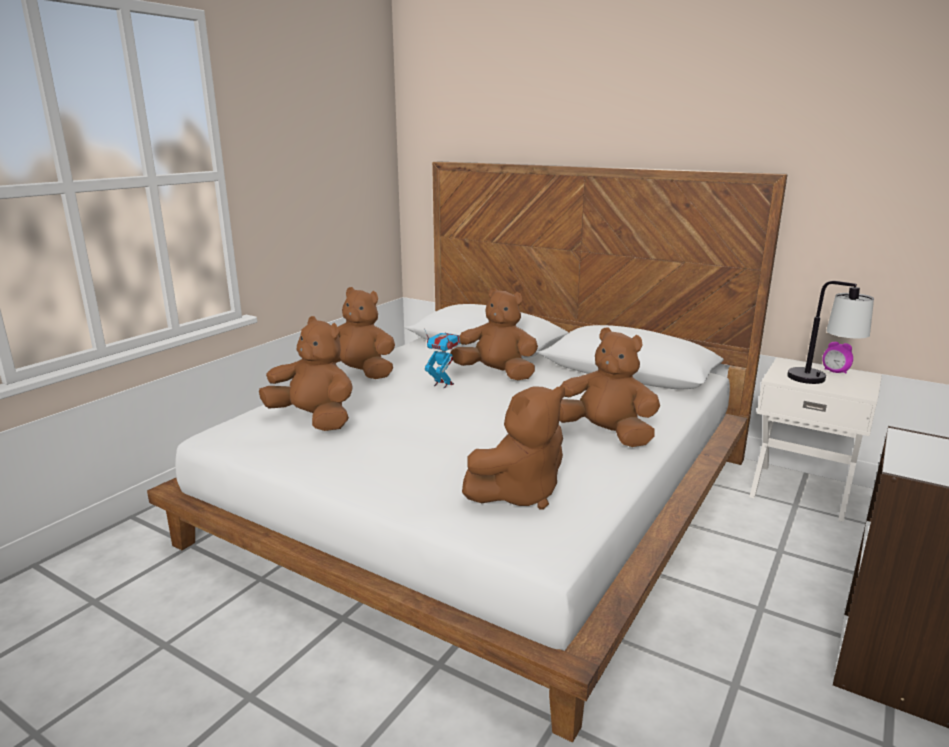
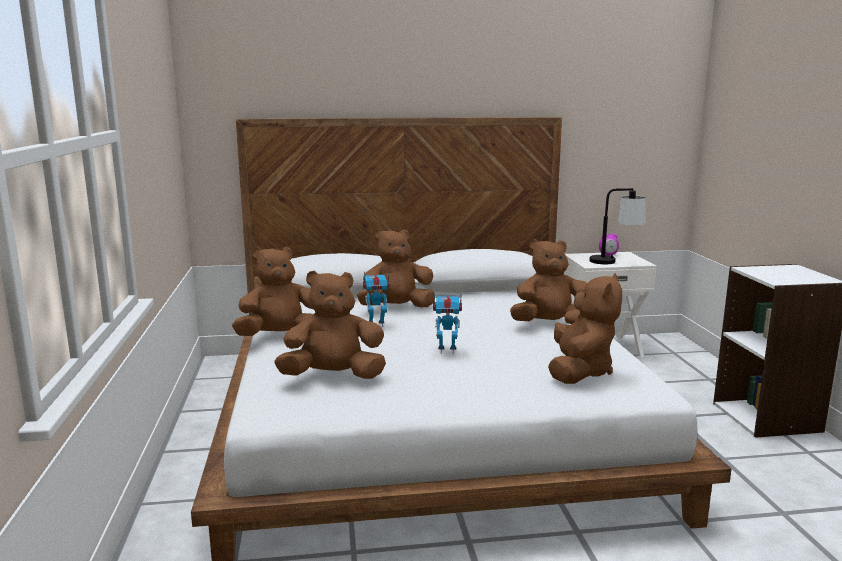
camera: 40 degrees left, 5 degrees down
none -> toy robot [433,296,462,354]

